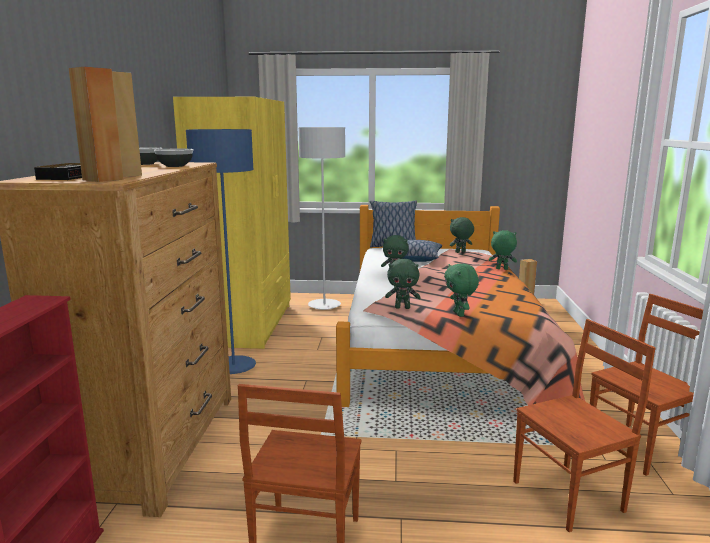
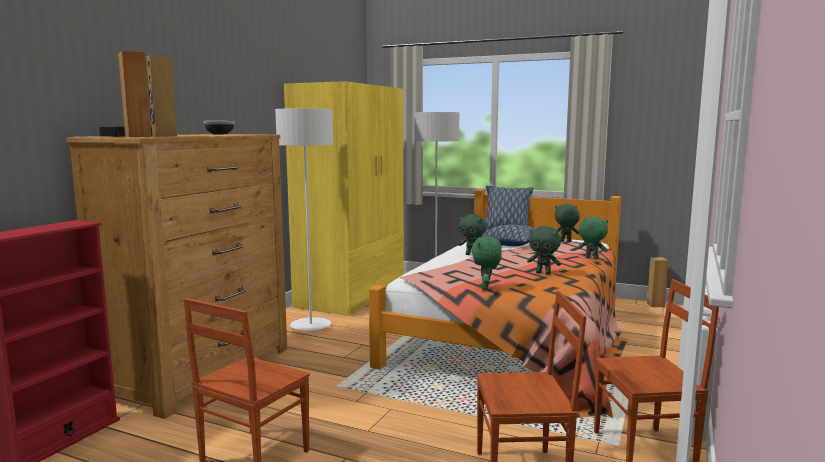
camera: 20 degrees right, 5 degrees down
bowl [154,148,193,167] -> none
blue floor lamp [186,129,256,374] -> white floor lamp [275,108,333,331]
green plush toy [385,259,421,309] -> green plush toy moved to [527,226,561,275]

